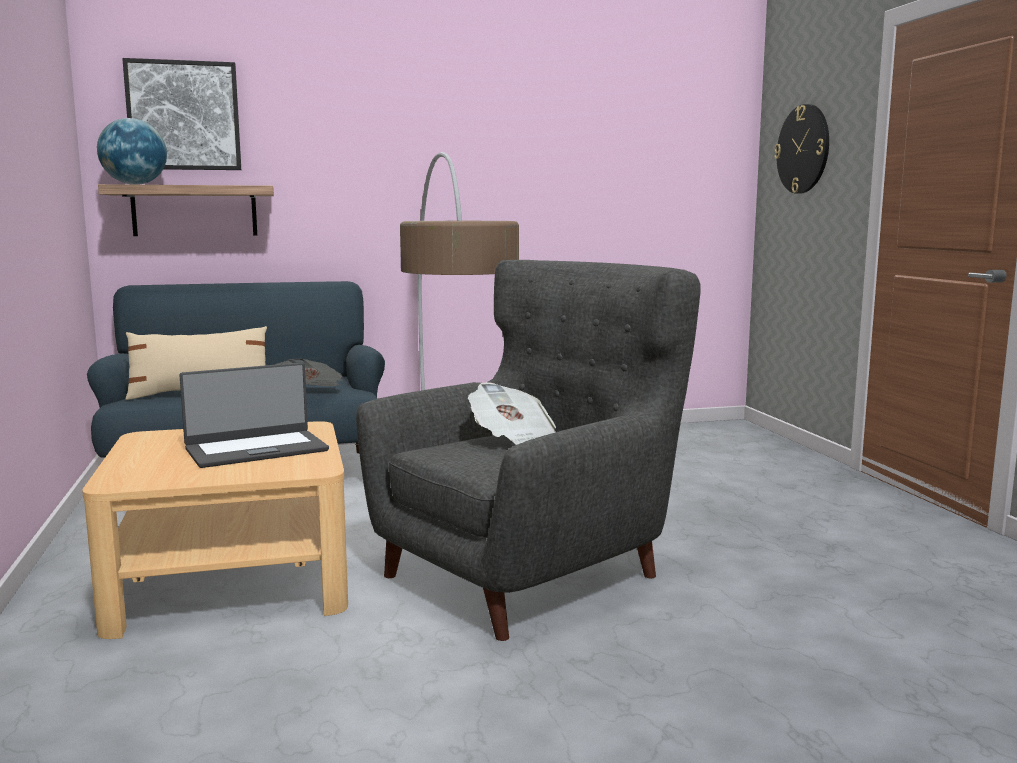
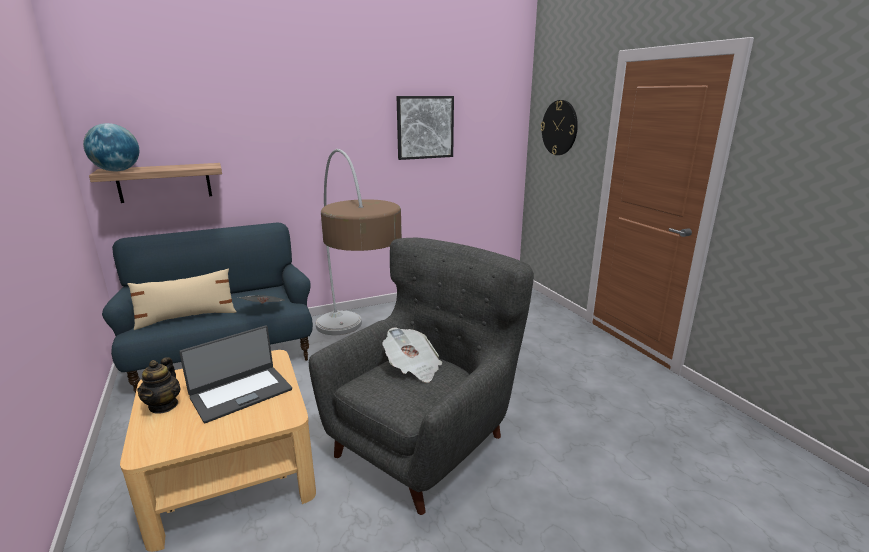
camera: 10 degrees left, 10 degrees up
picture [122,58,241,170] -> picture moved to [396,96,454,160]
none -> teapot [137,357,181,414]

